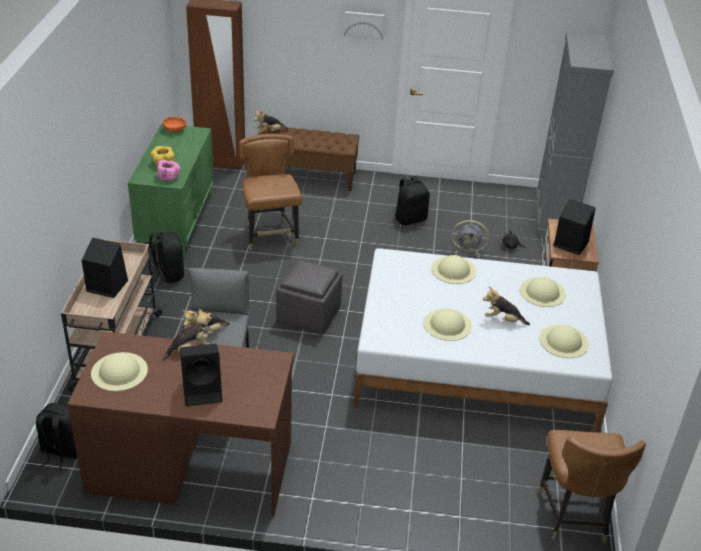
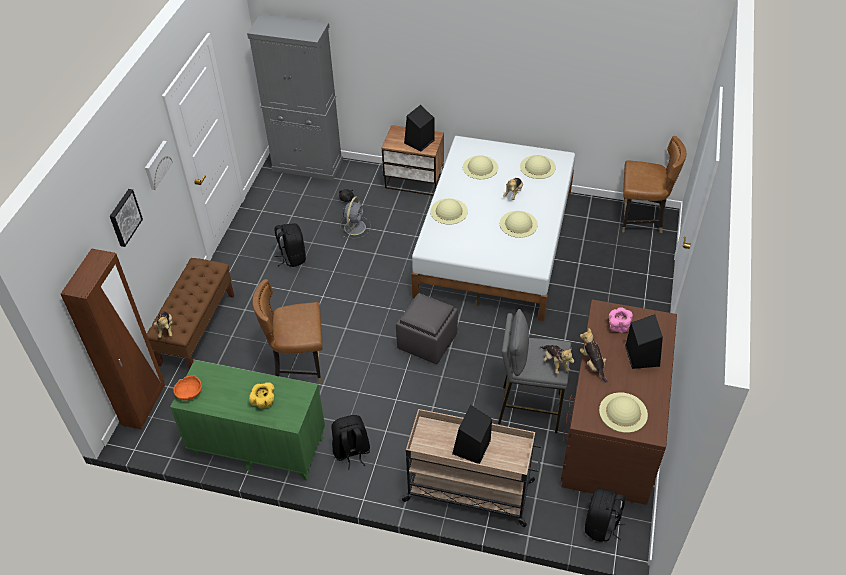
camera: 80 degrees left, 10 degrees up
pink bowl [157,160,181,181] -> pink bowl moved to [609,307,633,333]
none -> picture [110,189,143,247]

